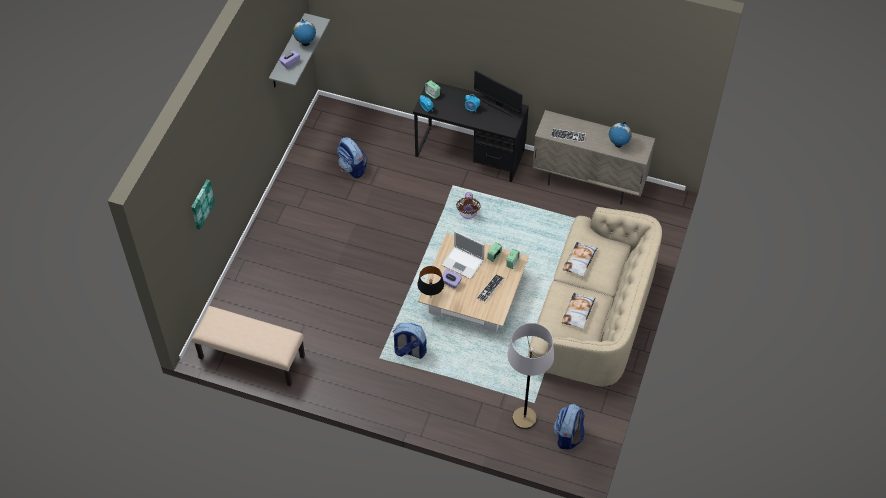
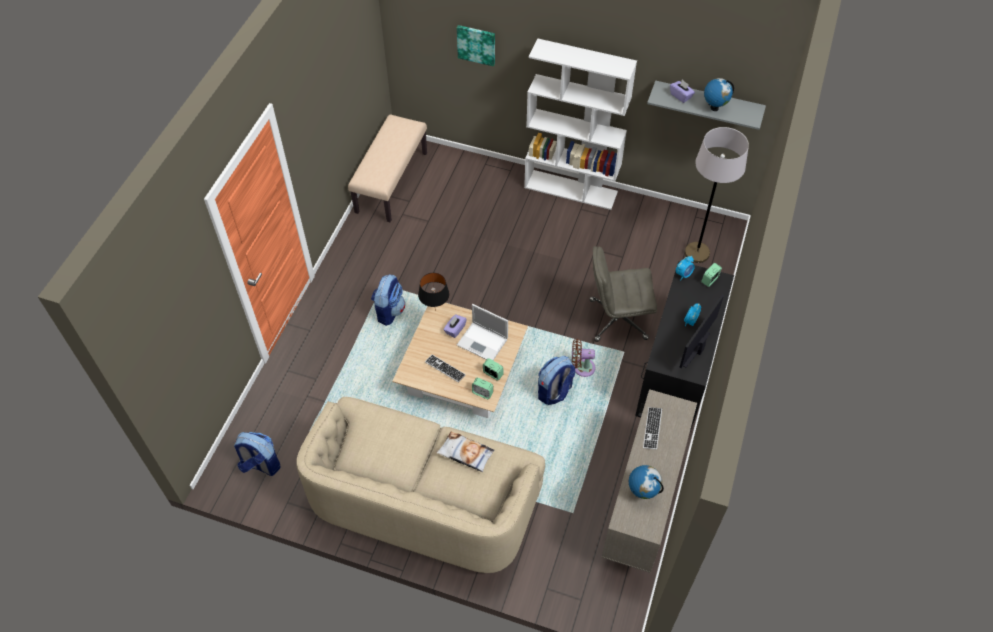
camera: 90 degrees right, 0 degrees up
backpack [337,137,368,178] -> backpack moved to [538,356,575,405]
laptop [442,231,485,279] -> laptop turned 90 degrees counterclockwise [457,304,508,360]
grey floor lamp [508,323,554,429] -> grey floor lamp moved to [684,127,749,263]
pillow [562,293,595,330] -> none
none -> white bookcase [524,38,637,210]
none -> grey office chair [590,246,657,342]

